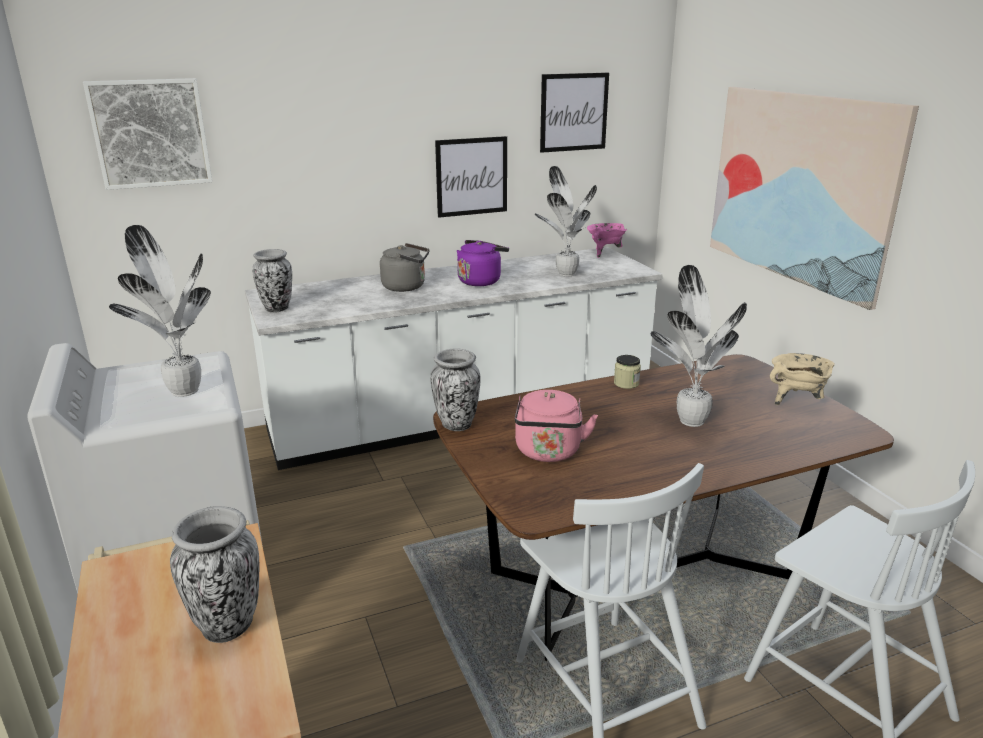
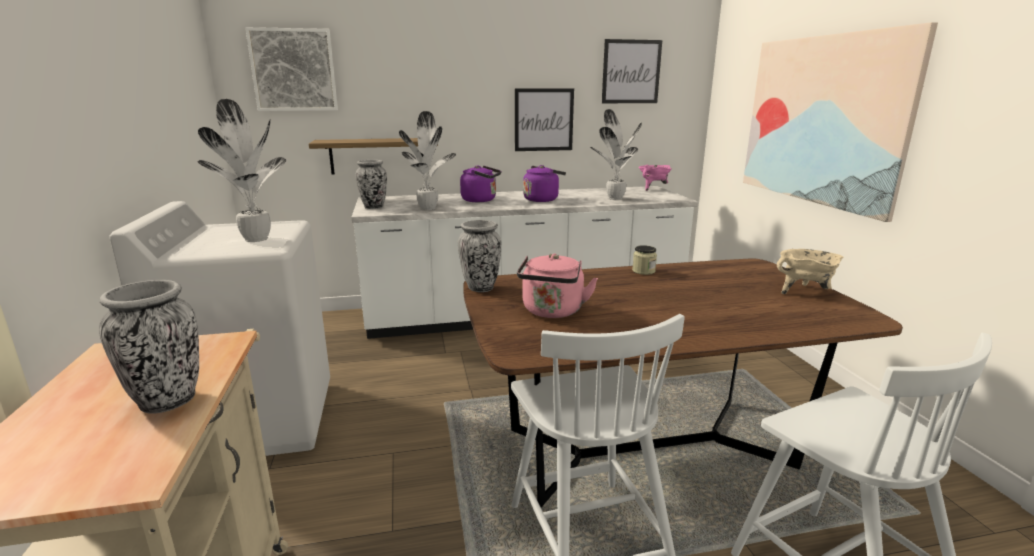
camera: 10 degrees right, 5 degrees down
grey kettle [380,243,429,292] -> purple kettle [460,165,501,202]
potted plant [650,265,747,427] -> potted plant moved to [399,111,456,210]
none -> shelf [309,138,438,174]

